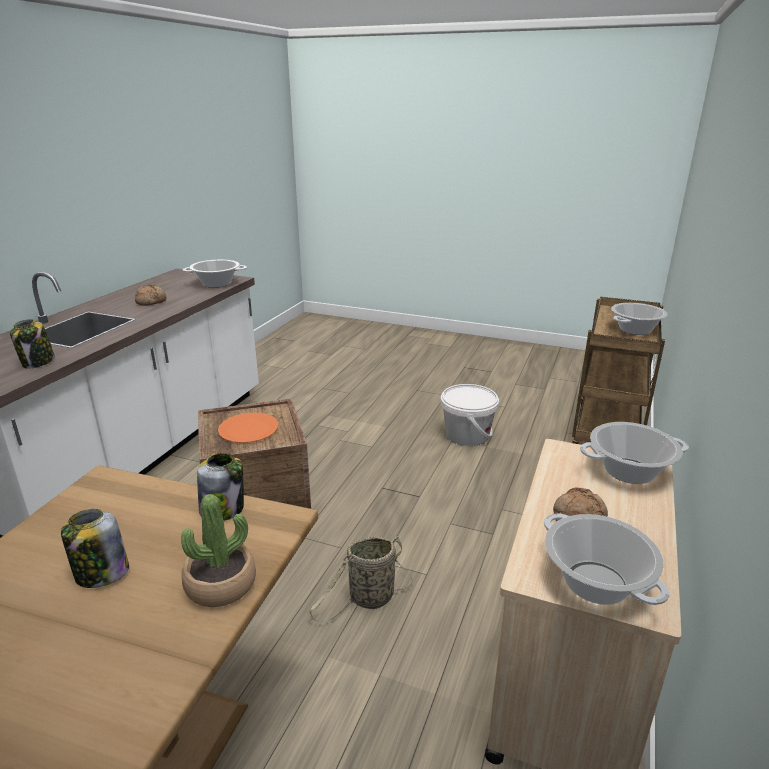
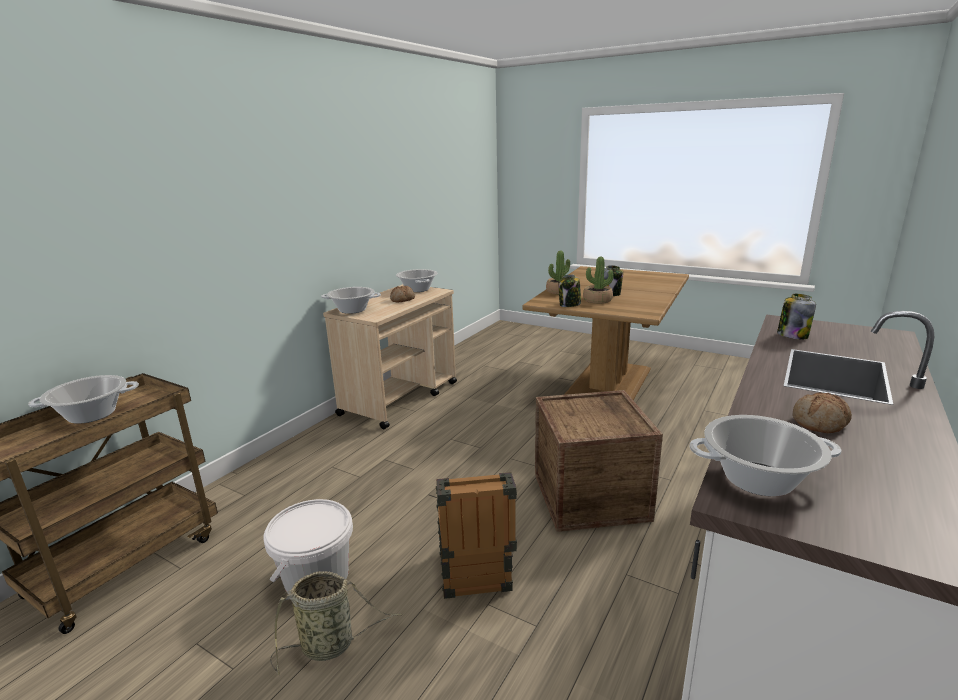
camera: 170 degrees left, 5 degrees down
orange plate [218,413,278,443] -> none
basket [308,536,413,623] -> basket moved to [270,571,403,675]
none -> crate [436,472,517,599]
none -> potted plant [583,257,614,304]

